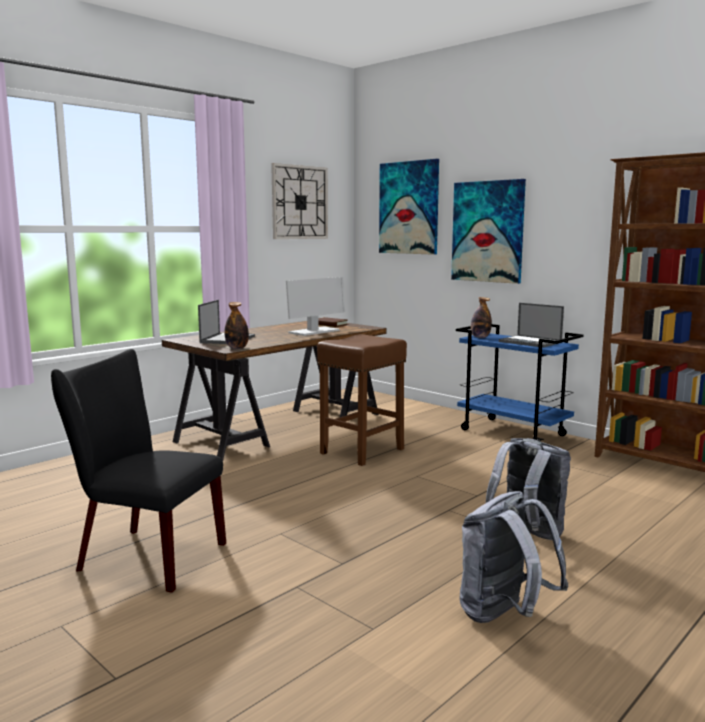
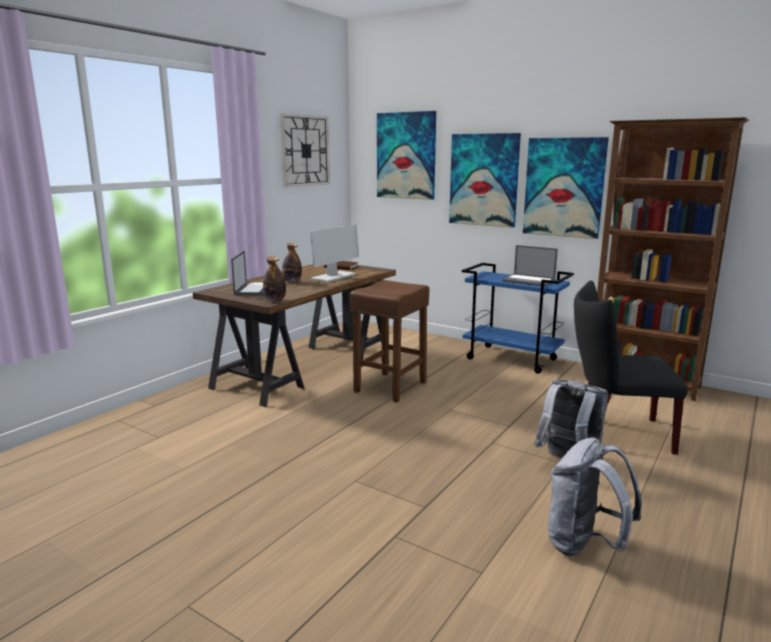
camera: 10 degrees left, 5 degrees up
black chair [51,349,226,593] -> black chair moved to [574,280,688,455]
bottle [471,297,492,338] -> bottle moved to [282,243,302,283]
none -> picture [523,137,609,239]

